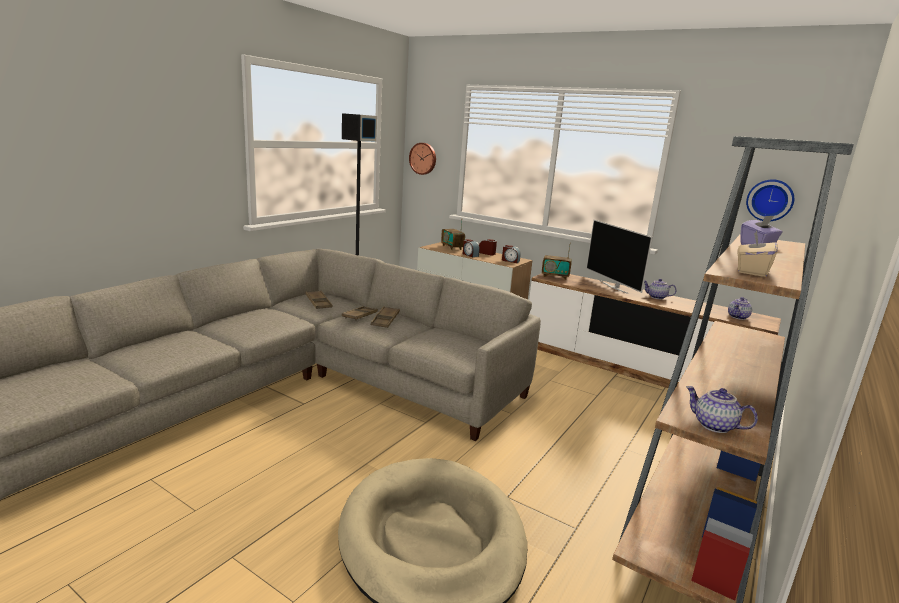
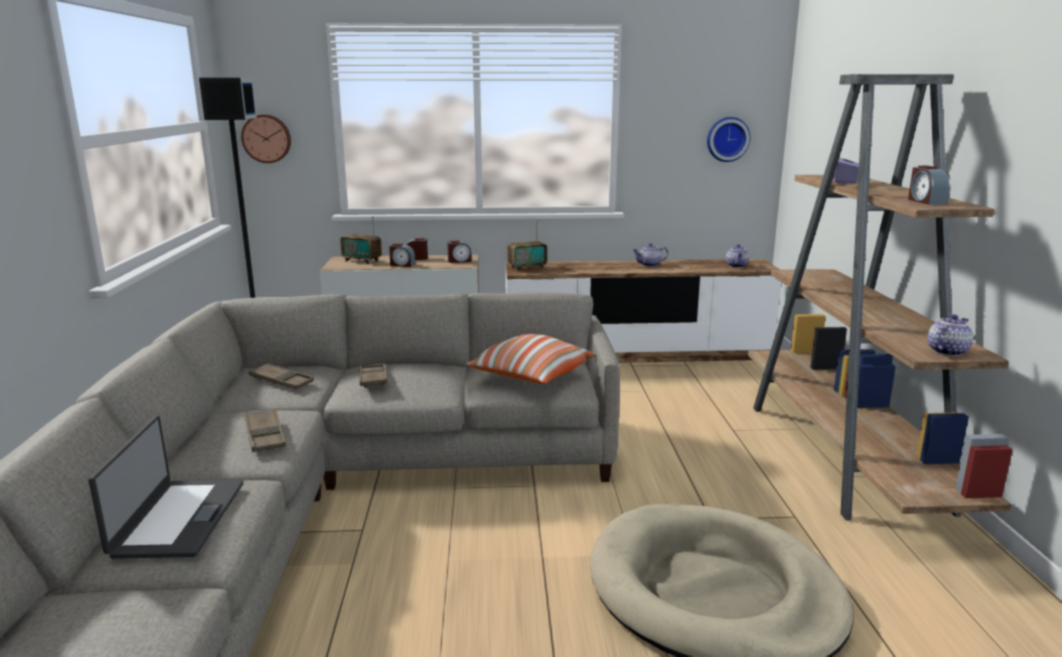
camera: 35 degrees left, 0 degrees up
brown tray [371,306,400,328] -> brown tray moved to [244,409,286,452]
television [586,220,653,294] -> none
teapot [686,386,758,433] -> teapot turned 135 degrees clockwise [928,314,973,356]
beige tissue box [737,231,778,277] -> alarm clock [908,166,951,205]
none -> laptop [88,415,243,559]
none -> pillow [466,334,594,384]

